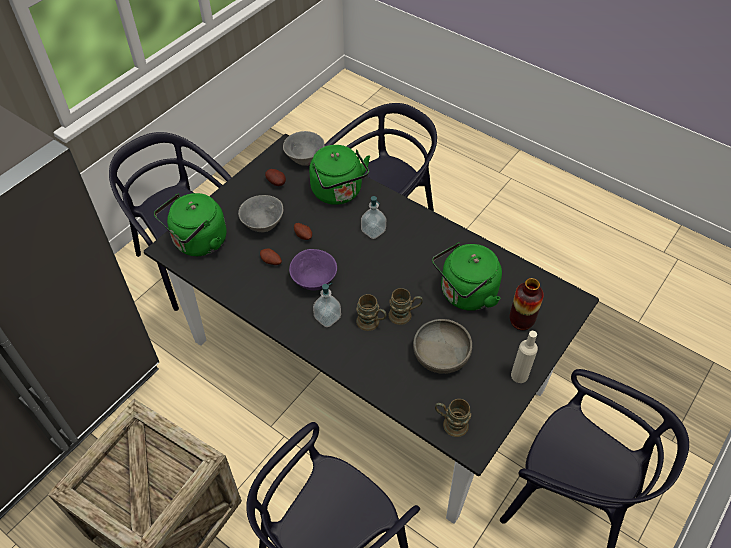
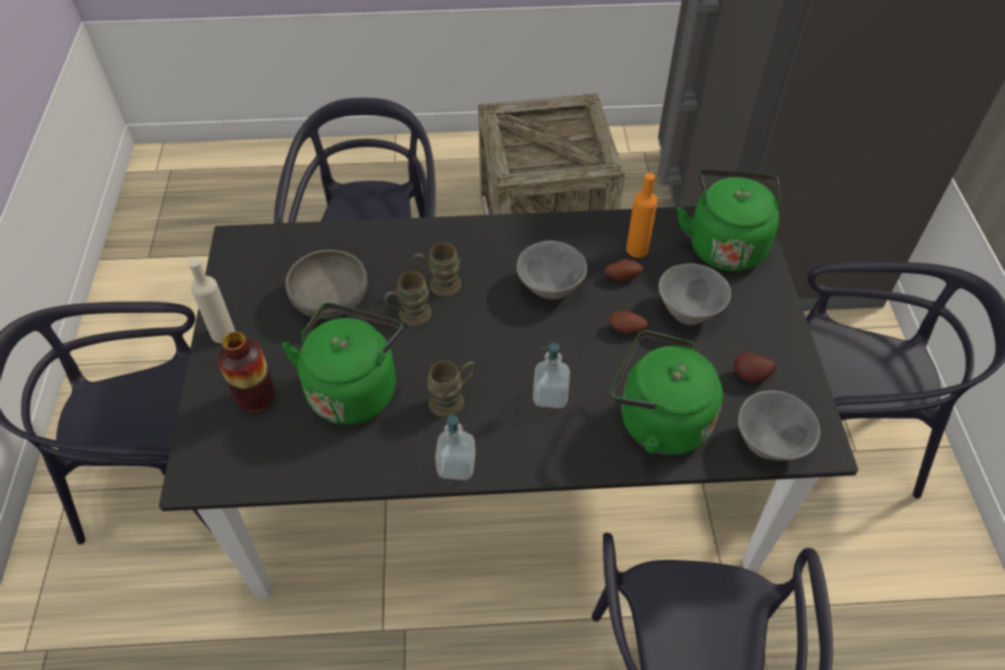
camera: 140 degrees right, 0 degrees up
purple bowl [289,249,337,291] -> grey bowl [517,241,587,300]
soap dispenser [313,283,341,327] -> soap dispenser moved to [435,415,475,480]
brown mug [435,399,471,437] -> brown mug moved to [427,361,476,418]
none -> orange bottle [626,173,658,258]

